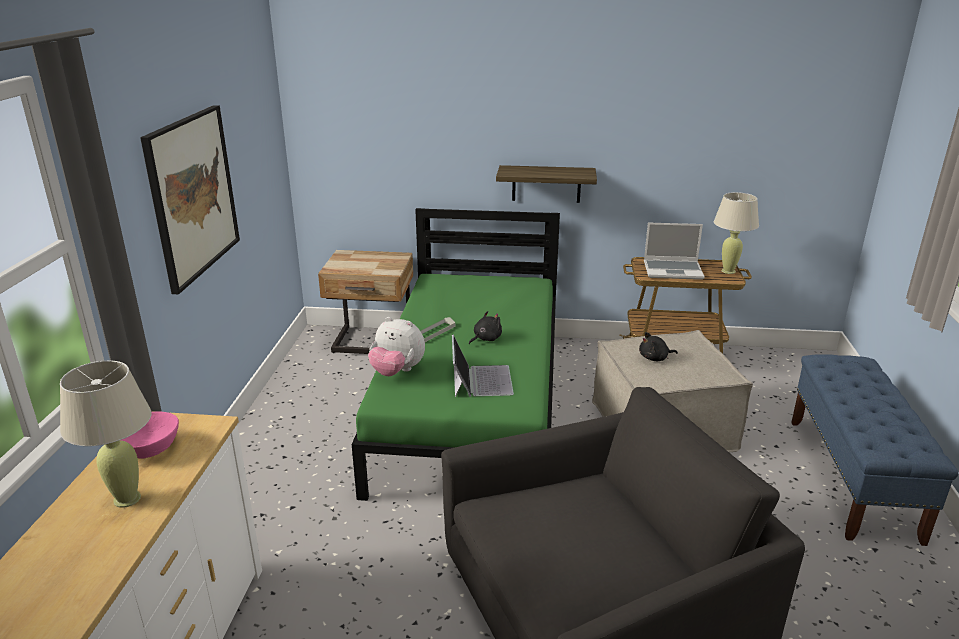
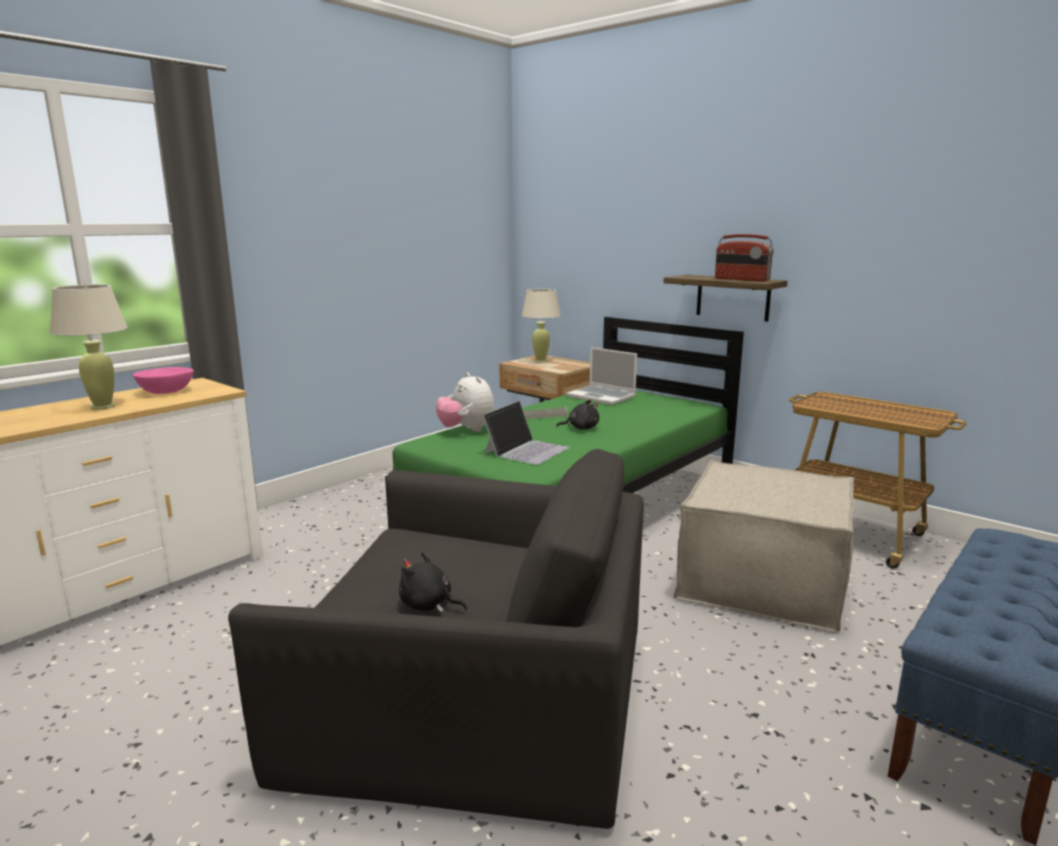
camera: 35 degrees right, 10 degrees down
picture [140,105,240,294] -> none
black plush toy [639,332,678,361] -> black plush toy moved to [399,552,467,612]
laptop [644,223,705,280] -> laptop moved to [566,347,637,405]
beige table lamp [714,192,759,274] -> beige table lamp moved to [521,289,561,363]
none -> radio [715,234,774,282]

